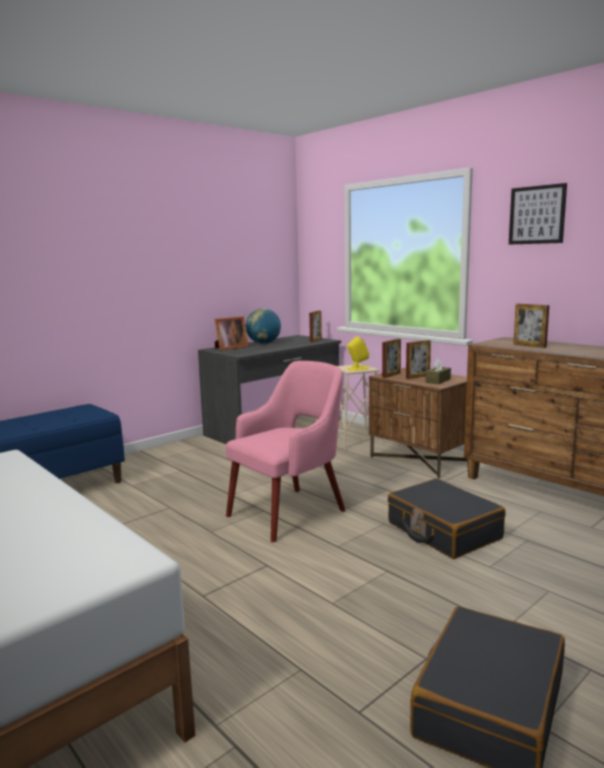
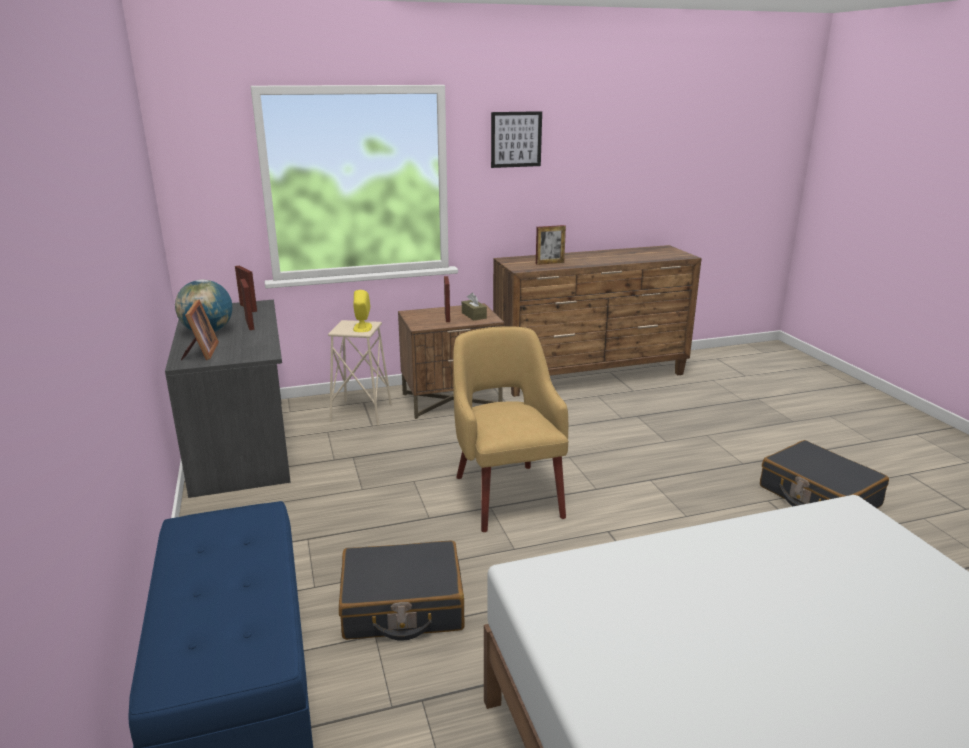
camera: 65 degrees left, 10 degrees up
pink armchair [226,361,346,542] -> yellow armchair [453,326,568,532]
picture frame [382,339,401,378] -> picture frame moved to [240,279,254,330]
black suitcase [388,478,505,559] -> black suitcase moved to [339,540,464,640]

